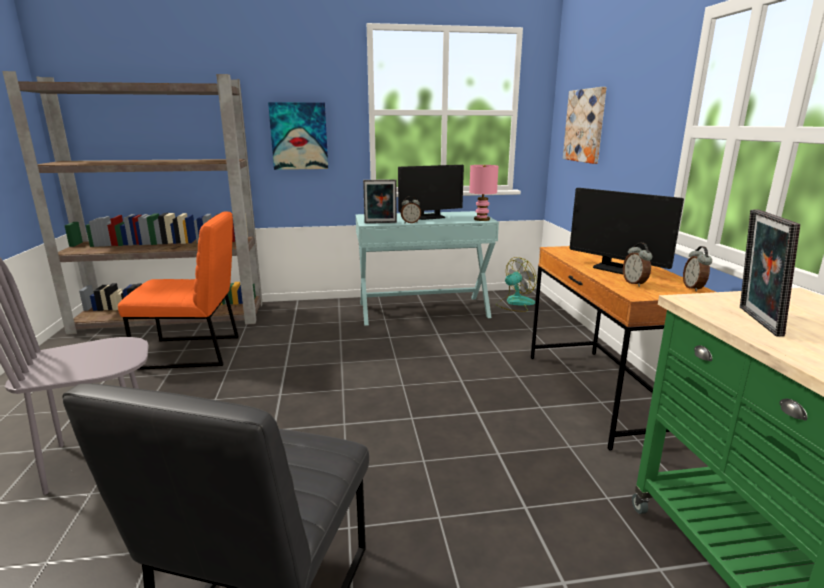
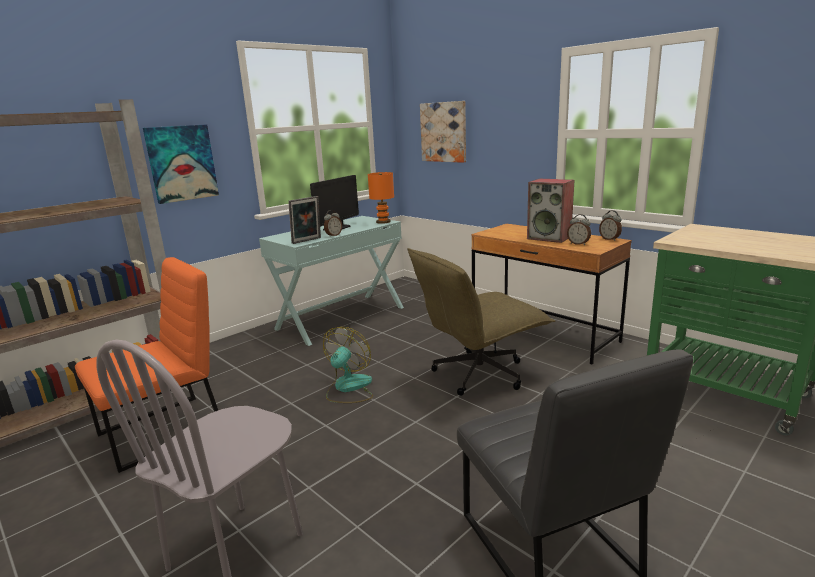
camera: 35 degrees left, 0 degrees up
pink table lamp [469,165,499,221] -> orange table lamp [368,172,394,224]
fan [496,257,537,312] -> fan moved to [323,327,373,403]
monitor [570,188,684,274] -> speaker [527,179,574,243]
picture frame [740,209,800,337] -> none
none -> beige office chair [407,248,555,396]

